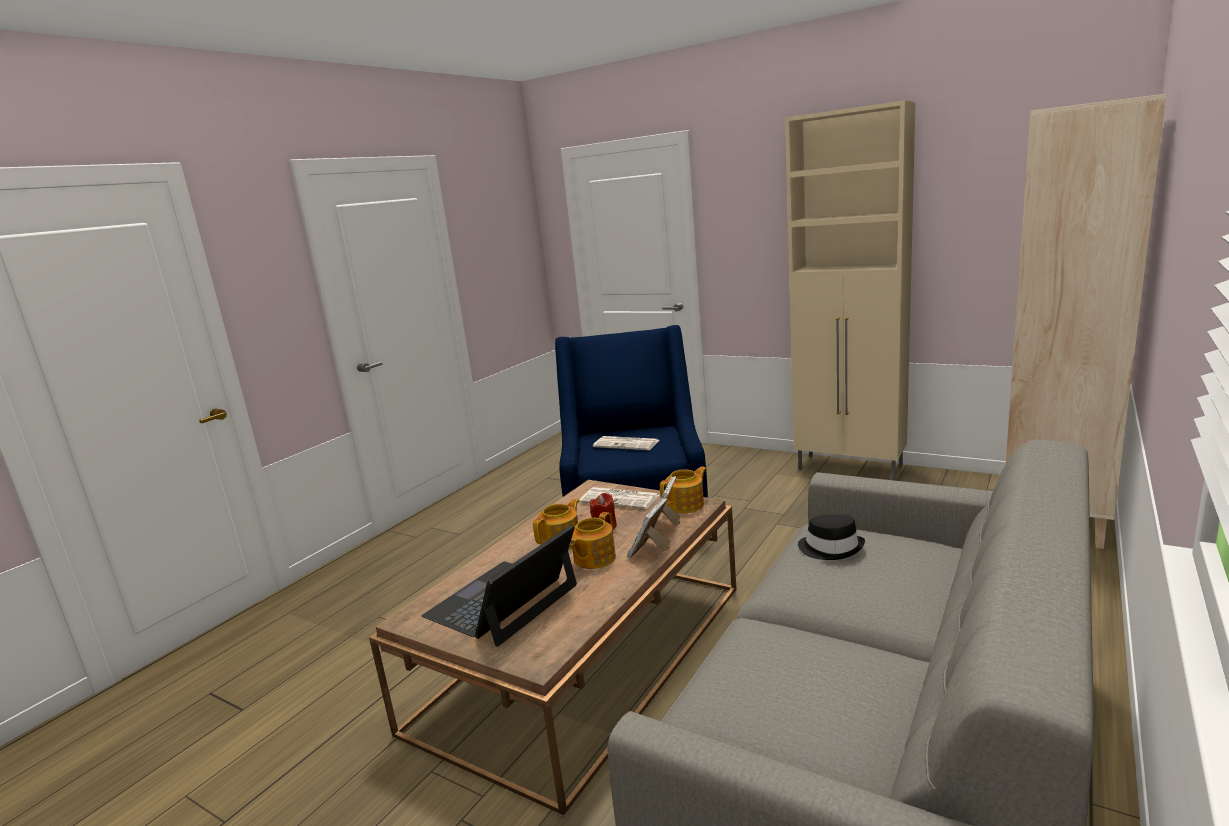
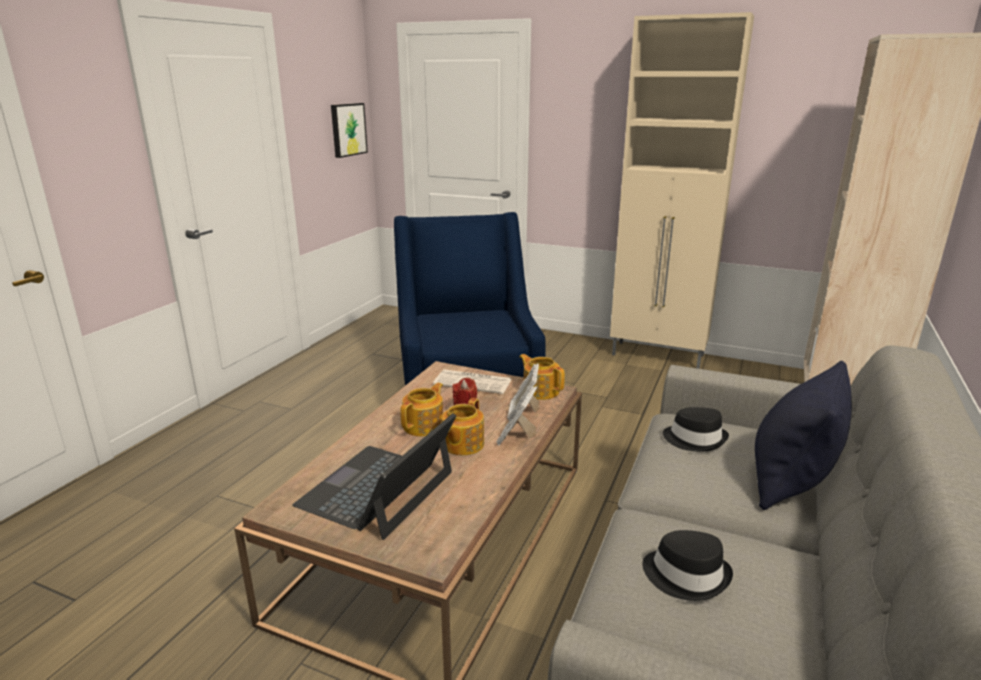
camera: 10 degrees left, 5 degrees up
newspaper [593,436,660,450] -> none
teapot [660,466,707,513] -> teapot turned 90 degrees counterclockwise [519,354,565,400]
none -> picture [331,103,368,158]
none -> black hat [642,530,733,601]
none -> black pillow [755,361,852,510]

